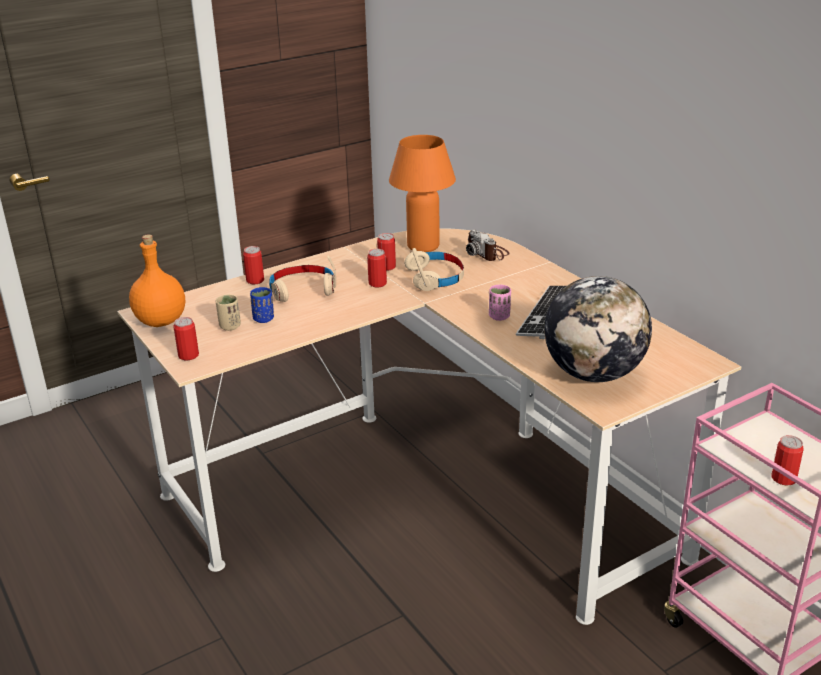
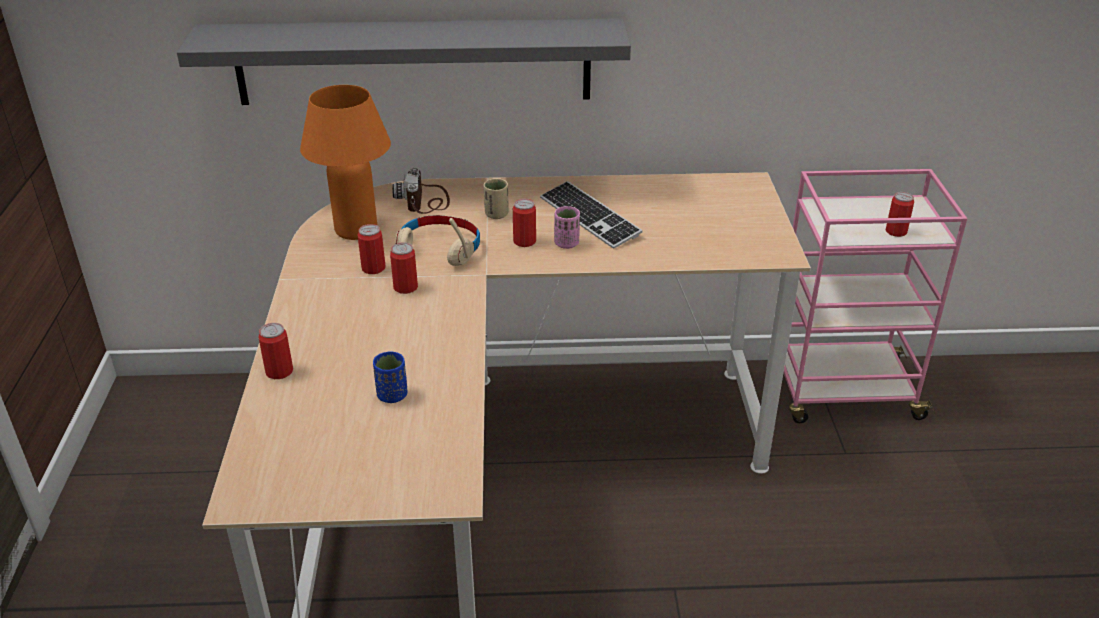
camera: 60 degrees left, 5 degrees up
orange bottle [129,234,185,327] -> none
can [173,317,199,360] -> can moved to [513,199,536,247]
beige cup [216,294,241,331] -> beige cup moved to [484,179,509,219]
beige headphones [269,255,336,302] -> none
camera [466,229,510,261] -> camera turned 90 degrees clockwise [392,168,450,214]
globe [544,276,652,382] -> none
none -> grey shelf [177,19,631,105]

